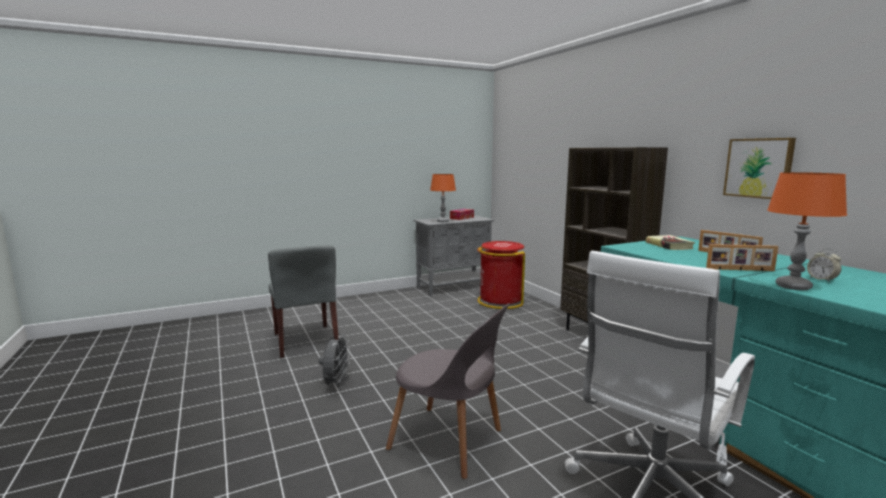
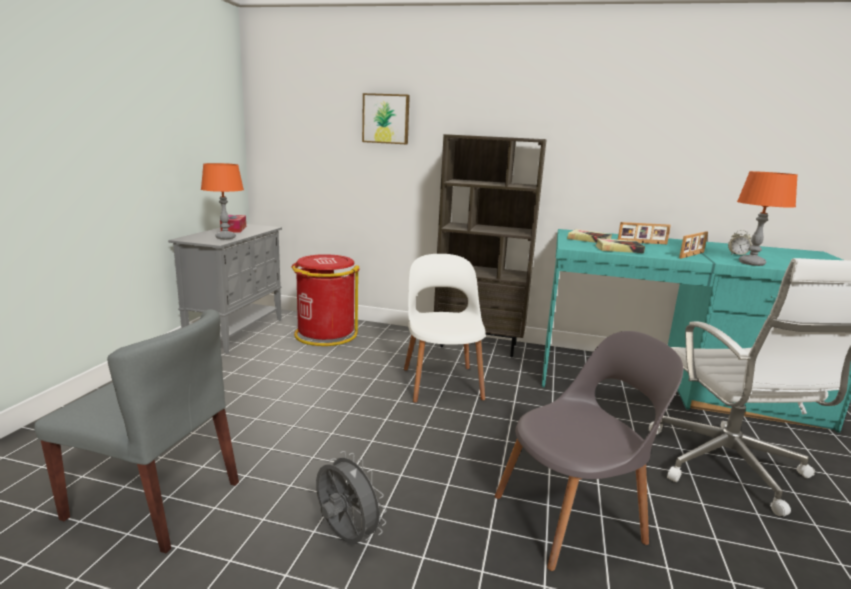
camera: 50 degrees left, 5 degrees up
picture [723,138,796,199] -> picture moved to [362,93,410,144]
none -> white chair [404,254,486,403]
none -> book [595,238,645,253]

